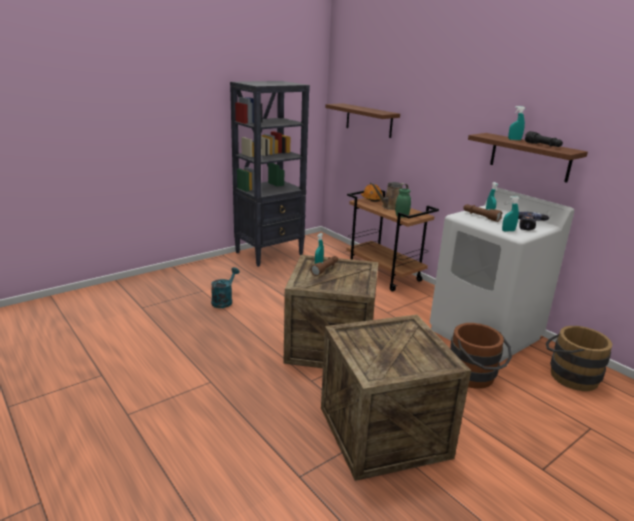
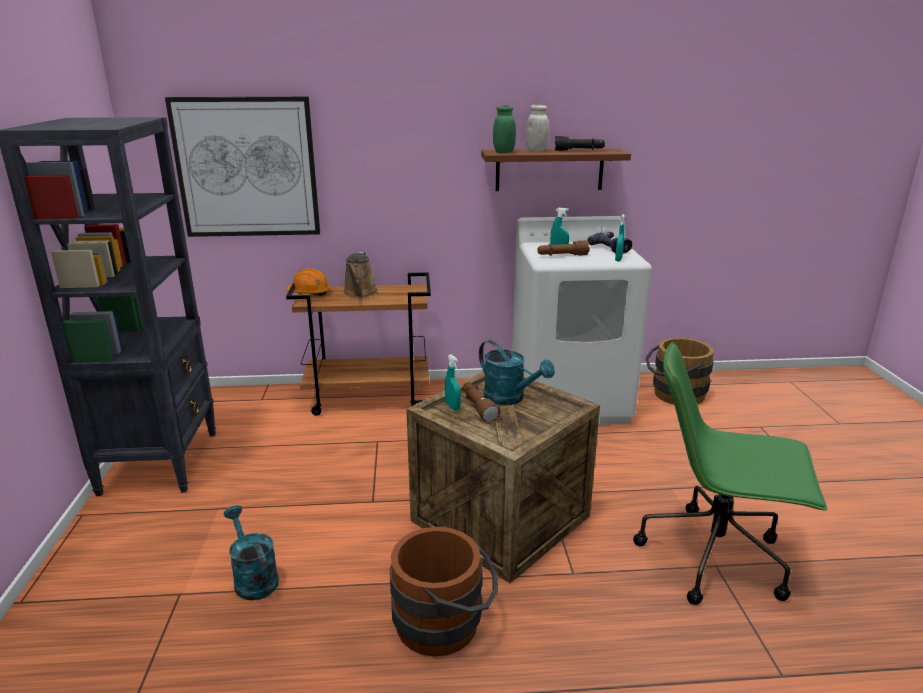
camera: 55 degrees left, 0 degrees up
crate [321,315,471,481] -> green office chair [633,342,827,605]
shelf [326,103,400,138] -> picture [165,97,320,237]
green jar [395,189,411,217] -> green jar moved to [493,106,516,153]
brown bucket [450,323,512,389] -> brown bucket moved to [390,526,498,657]
turquoise spray bottle [508,106,525,140] -> white jar [526,105,549,152]
none -> turquoise watering can [479,340,555,405]

